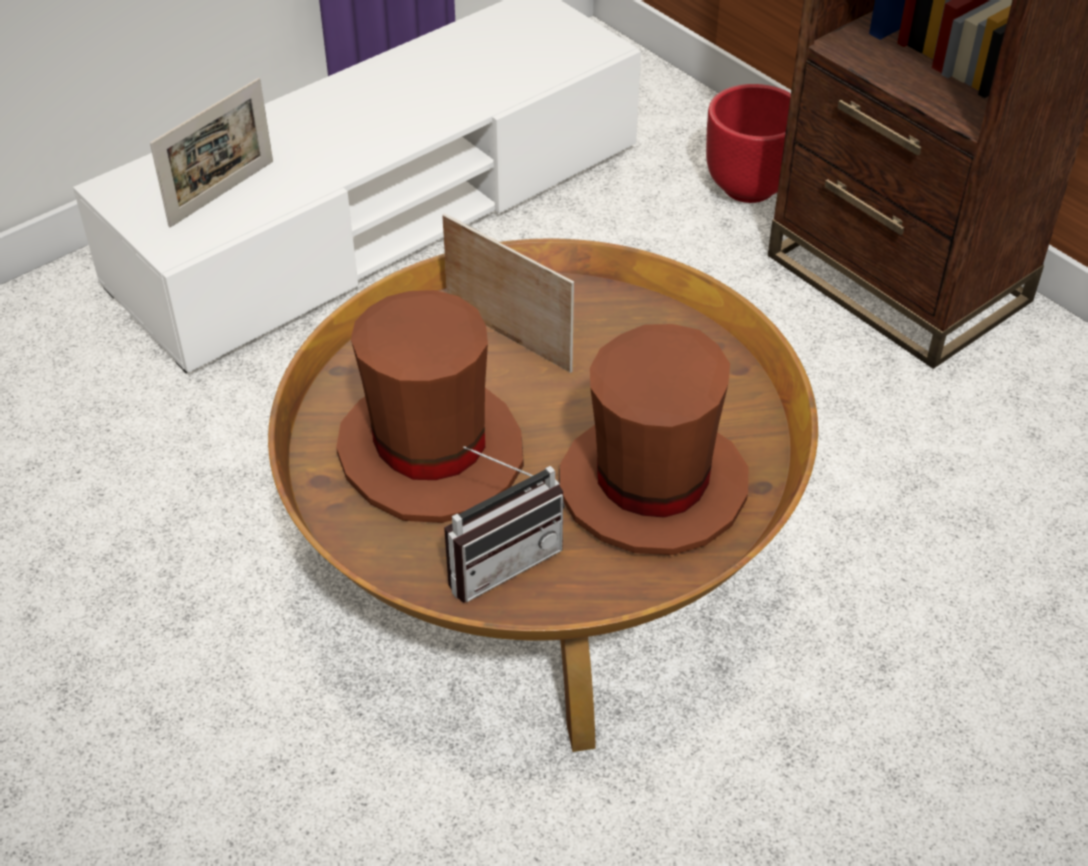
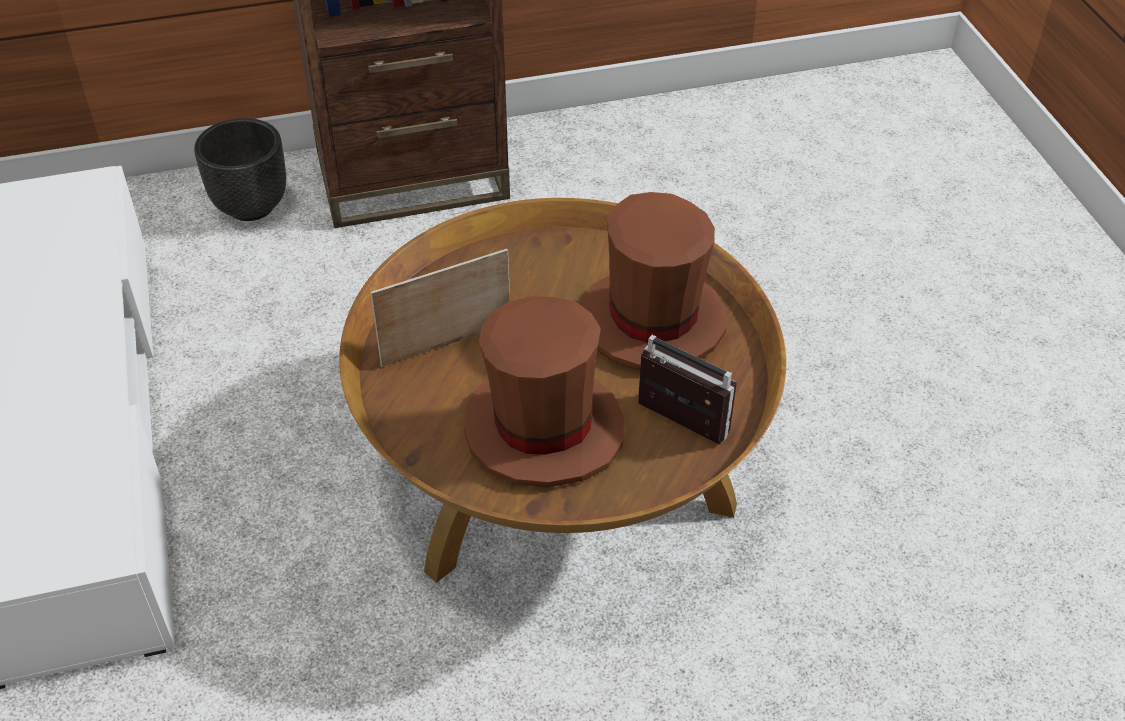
camera: 65 degrees left, 0 degrees up
picture frame [150,78,273,228] -> none
radio [444,446,565,603] -> radio turned 45 degrees counterclockwise [638,335,737,444]
red planter [706,84,791,203] -> black planter [194,118,286,221]

